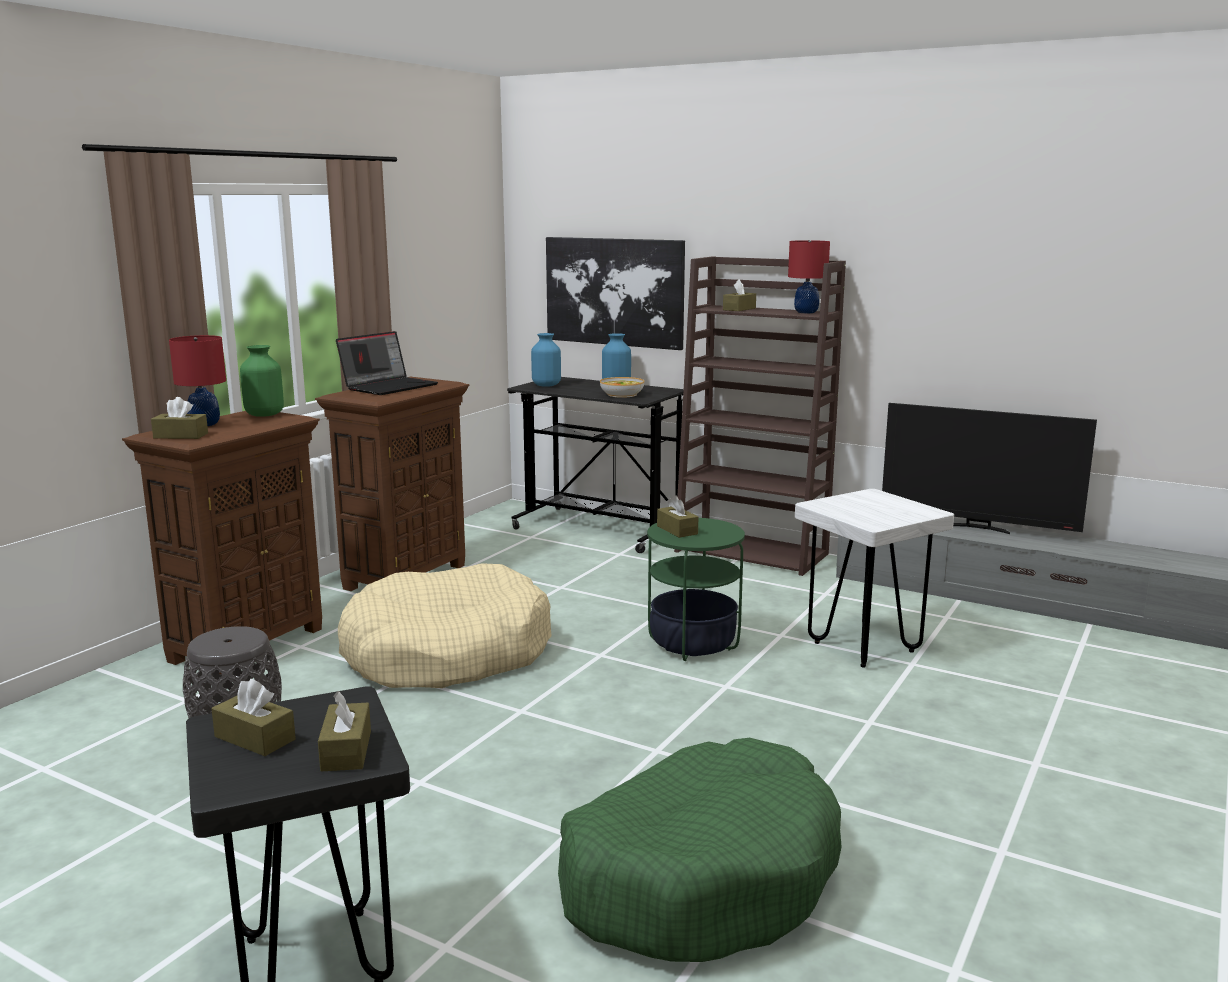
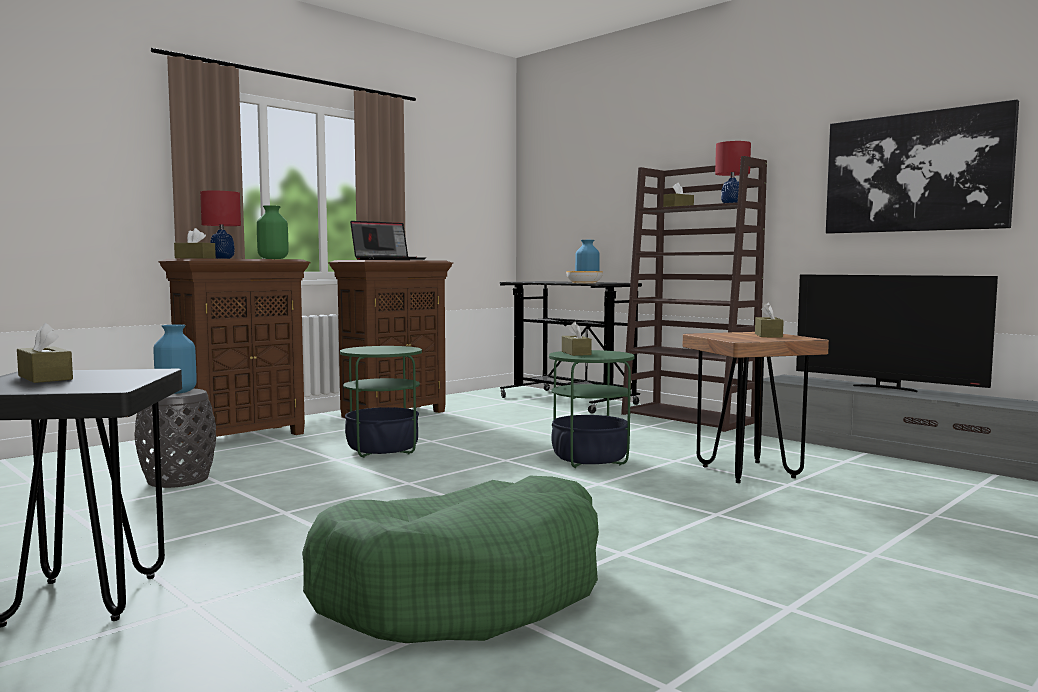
camera: 15 degrees right, 10 degrees down
brown tissue box [318,691,371,772] -> brown tissue box moved to [755,302,784,338]
beige dog bed [338,563,552,688] -> green side table [340,346,422,458]
blue vase [531,333,561,387] -> blue vase moved to [154,324,197,394]
picture [546,237,685,350] -> picture moved to [826,100,1019,234]
white stool [795,489,954,668] -> brown stool [683,332,829,483]

